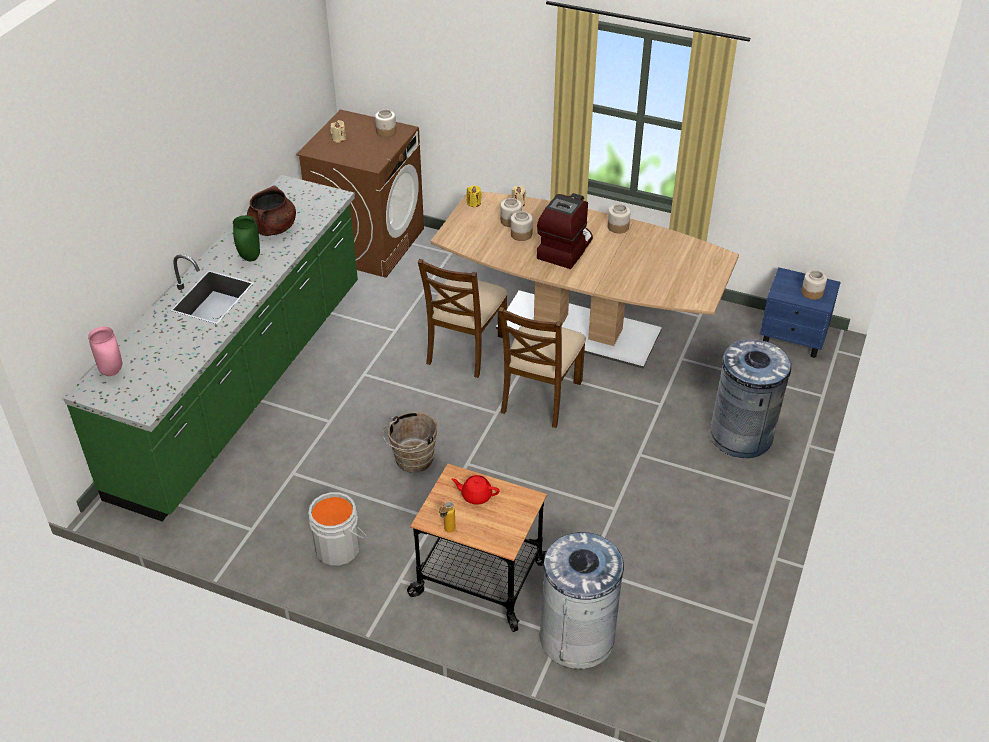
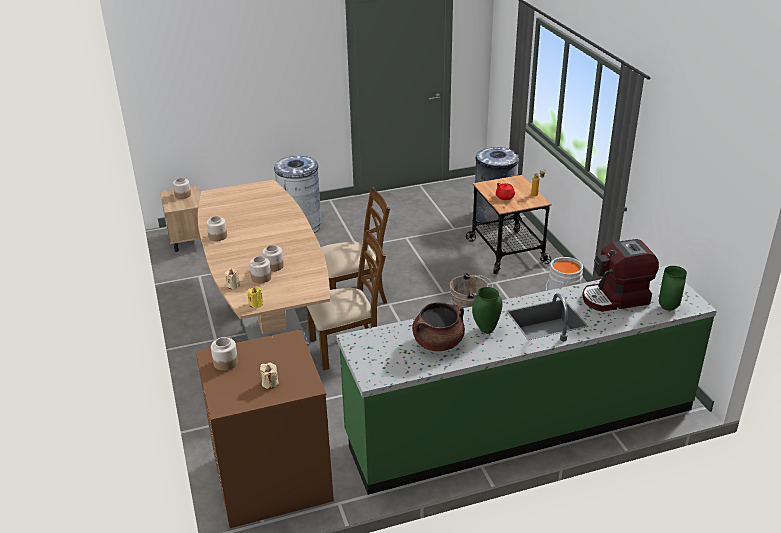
camera: 130 degrees left, 10 degrees down
pink vase [88,326,122,376] -> green vase [659,266,687,311]
coffee machine [537,193,593,269] -> coffee machine moved to [583,239,659,312]
blue nightstand [760,267,841,358] -> beige nightstand [160,186,203,252]

